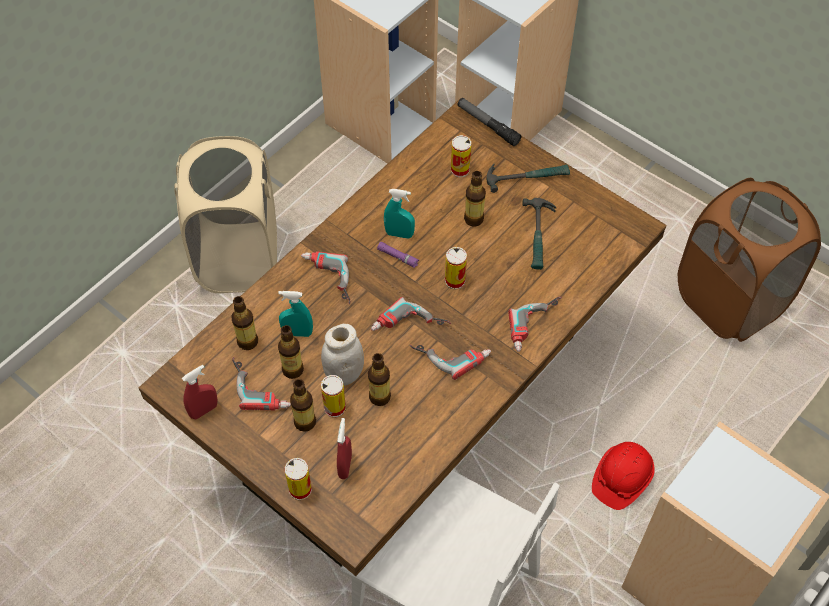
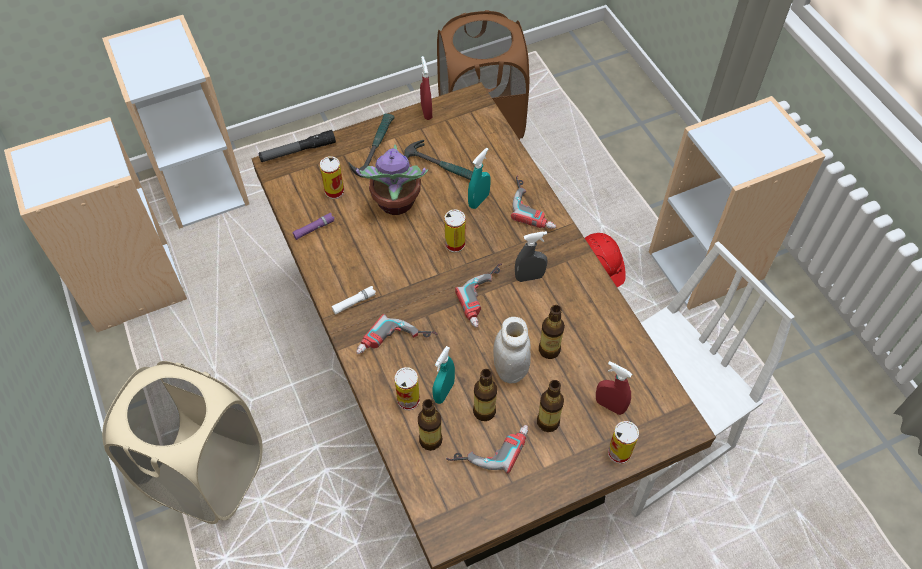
camera: 65 degrees left, 0 degrees up
red spray bottle [182,365,218,419] -> red spray bottle moved to [420,56,432,120]
can [321,375,346,417] -> can moved to [395,367,420,410]
purple flashlight [377,242,419,268] -> purple flashlight moved to [293,213,334,240]
turquoise spray bottle [384,189,415,239] -> turquoise spray bottle moved to [468,148,491,209]
power drill [410,345,491,380] -> grey spray bottle [515,231,547,282]
bottle [464,171,486,226] -> potted plant [356,145,428,215]
none -> white flashlight [331,286,376,315]

